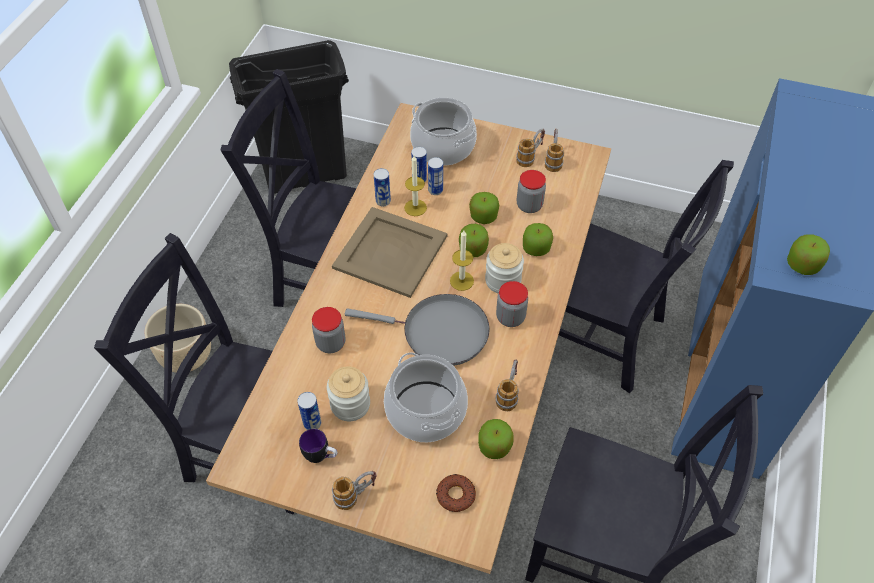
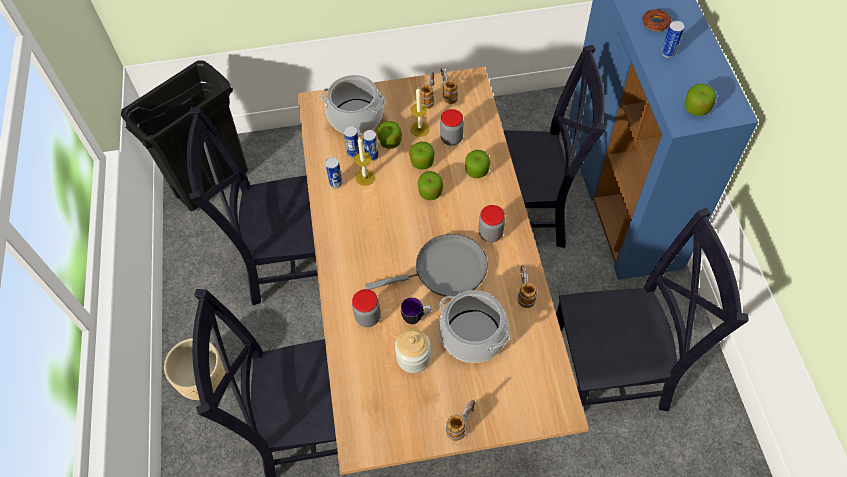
camera: 25 degrees left, 5 degrees up
can [297,392,321,430] -> can moved to [661,21,685,58]
mug [299,429,338,463] -> mug moved to [401,297,432,324]
beige tray [332,207,447,298] -> none
donut [436,474,476,512] -> donut moved to [642,9,671,31]
candle [450,230,474,291] -> candle moved to [410,88,429,137]
apple [478,419,514,459] -> apple moved to [377,121,402,149]
jar [485,243,524,294] -> none

